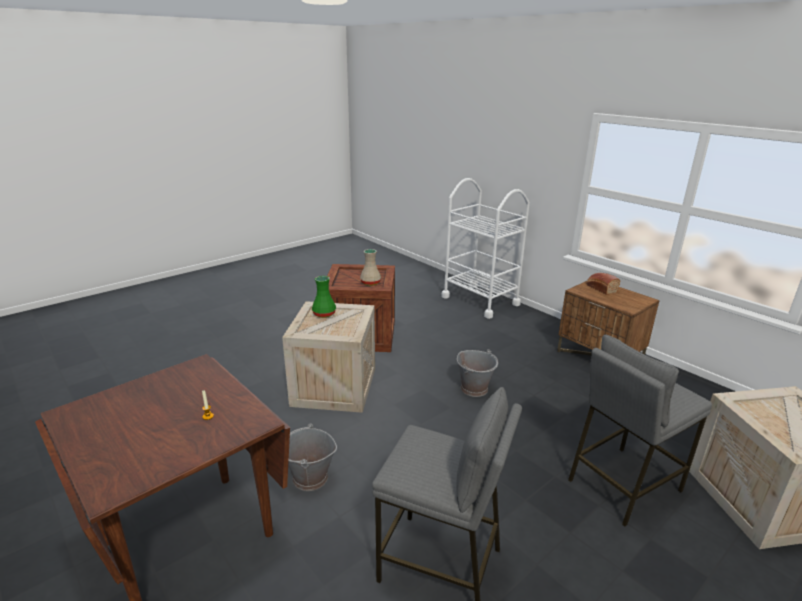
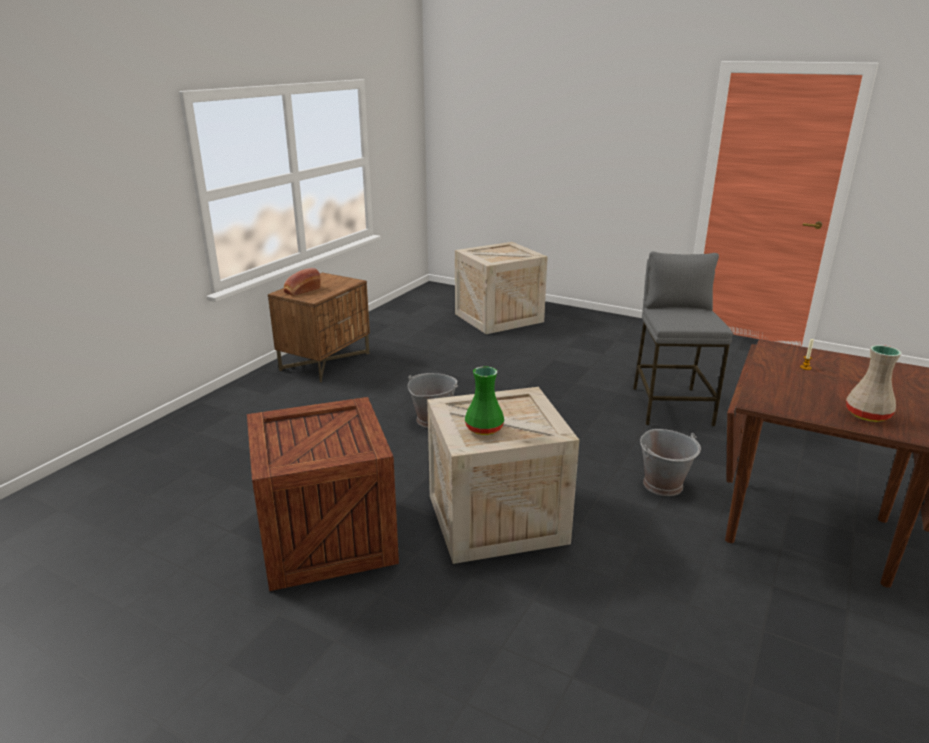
camera: 110 degrees left, 0 degrees up
beige vase [360,249,381,286] -> beige vase moved to [846,345,902,422]
white cart [441,178,530,319] -> none
grey stool [568,335,712,527] -> none

